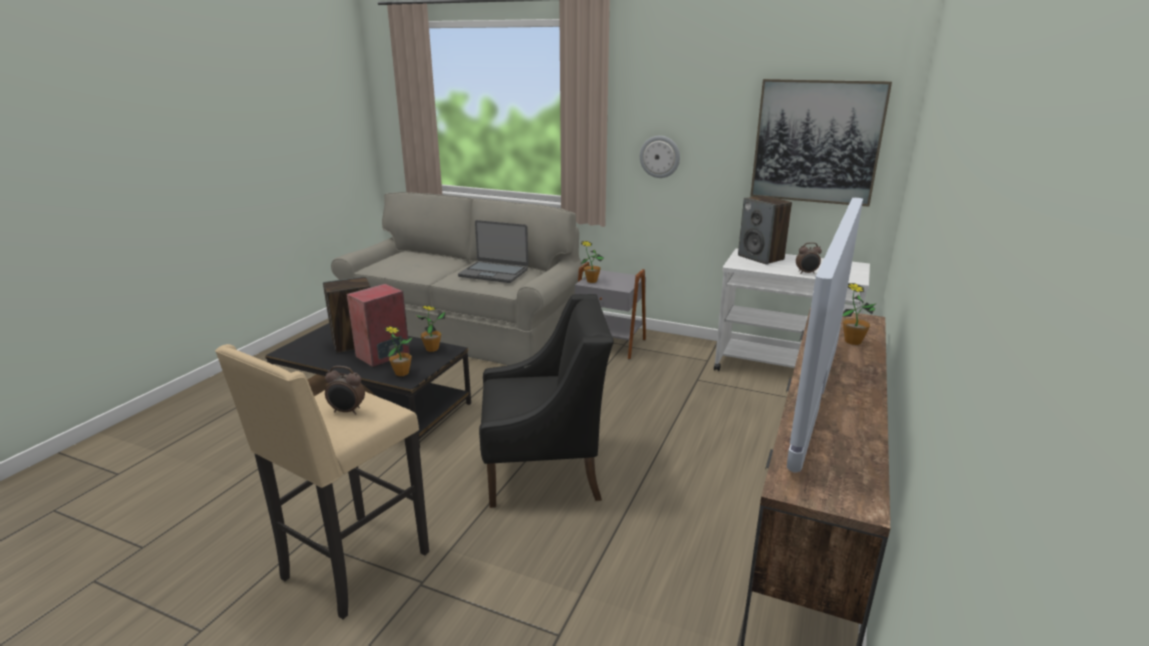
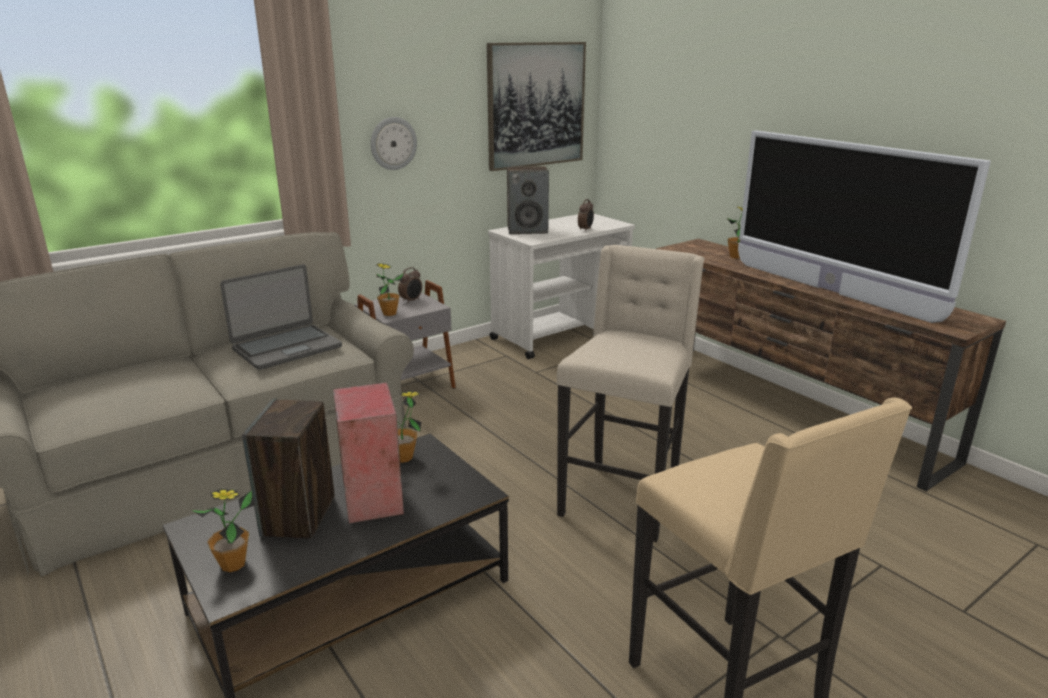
camera: 60 degrees left, 0 degrees up
alarm clock [325,366,365,415] -> alarm clock moved to [398,267,422,303]
potted plant [384,326,413,376] -> potted plant moved to [191,489,256,572]
black armchair [479,294,614,508] -> beige stool [557,245,704,542]

